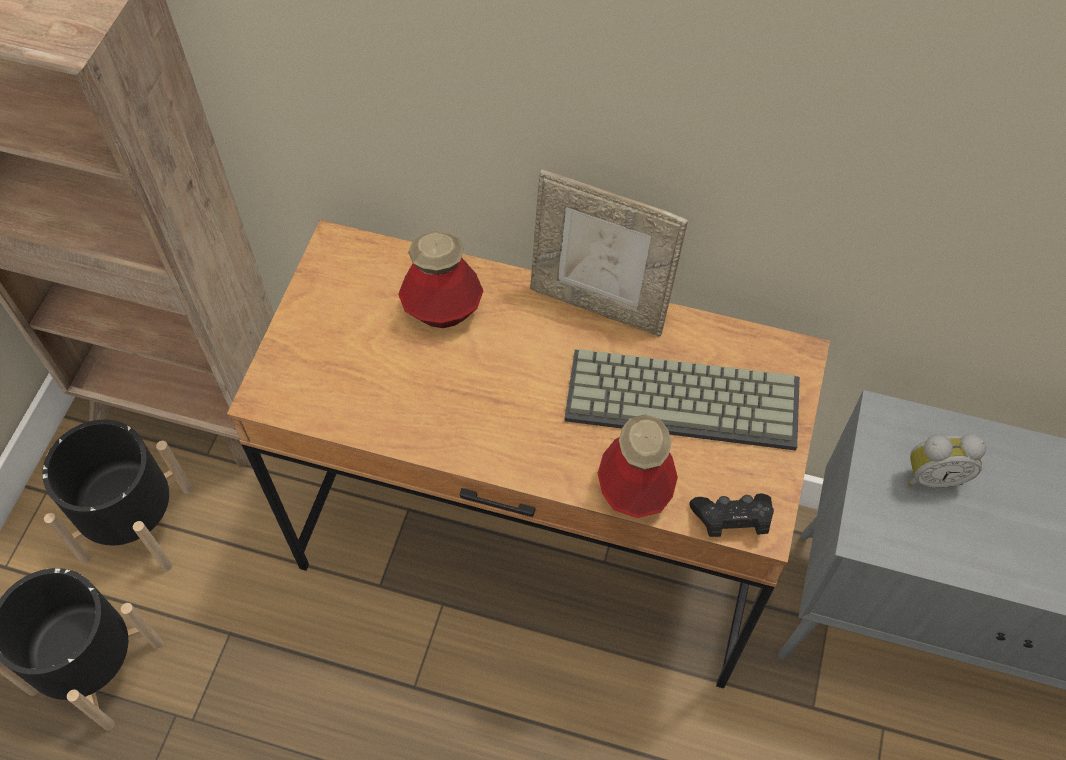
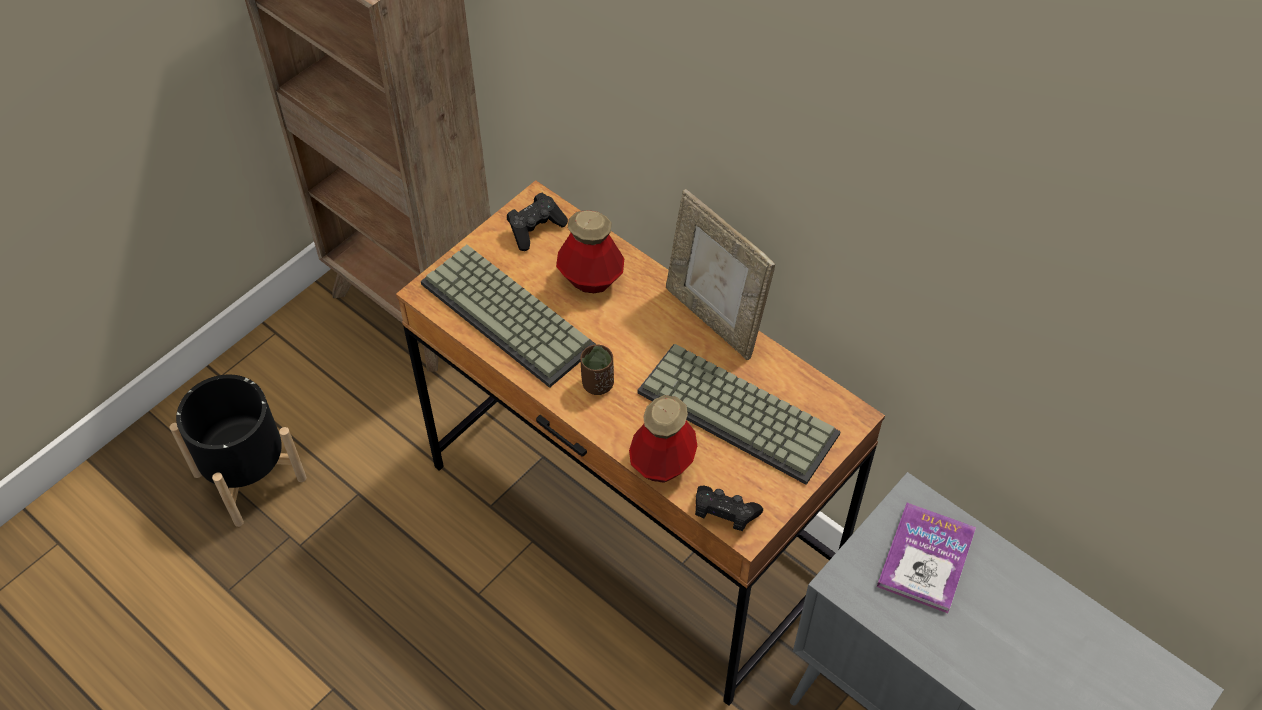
camera: 25 degrees right, 5 degrees down
black planter [42,420,193,571] -> none
alarm clock [908,434,986,488] -> book [877,503,976,613]
none -> keyboard [421,245,595,388]
none -> black game controller [507,193,568,251]
none -> brown cup [580,344,614,395]

